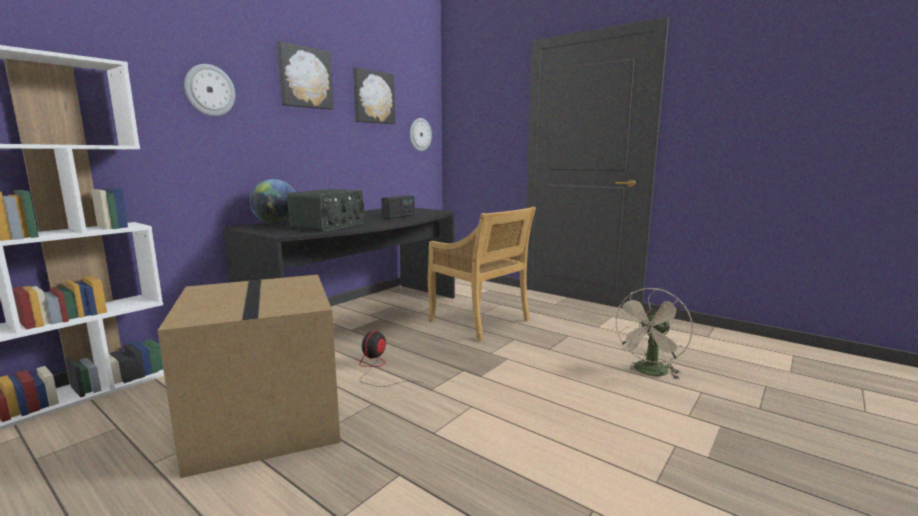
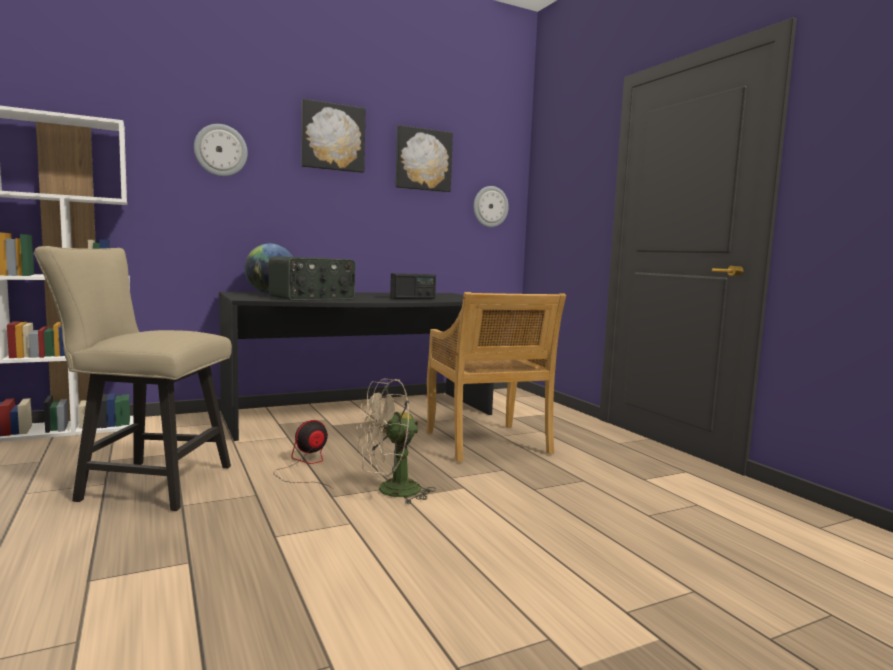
camera: 25 degrees right, 5 degrees down
cardboard box [157,275,341,478] -> beige chair [34,246,232,511]
beige fan [612,288,693,380] -> beige fan moved to [357,379,436,505]

